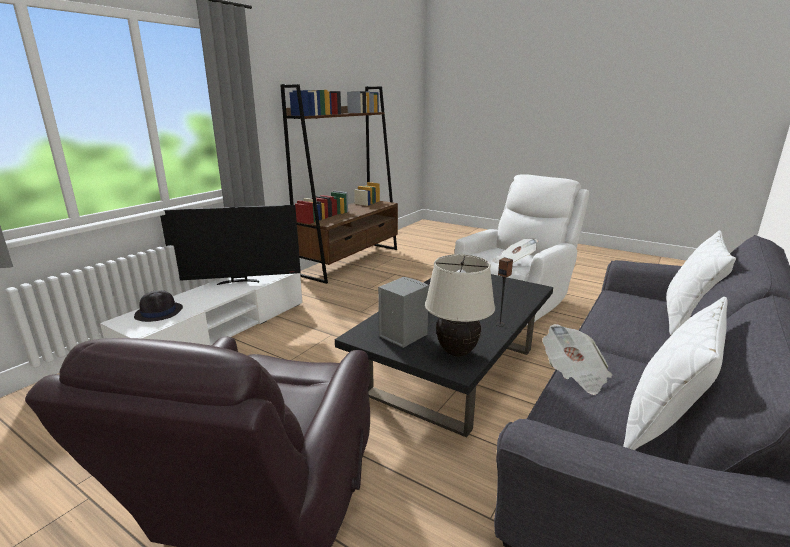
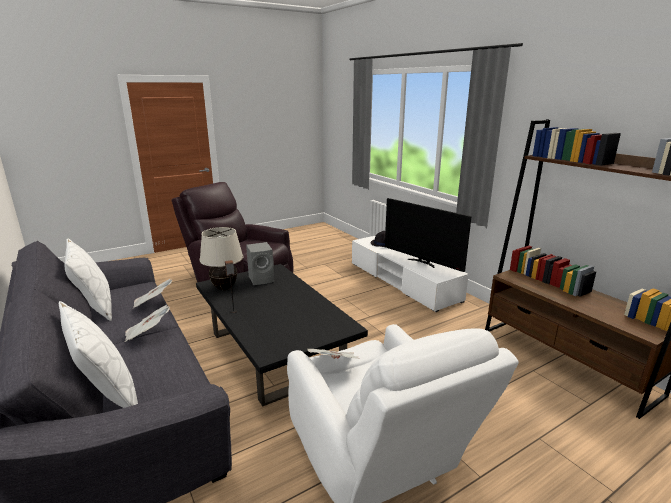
camera: 115 degrees right, 0 degrees up
television [160,205,301,285] -> television turned 60 degrees counterclockwise [385,198,472,272]
none -> newspaper [125,305,170,342]

